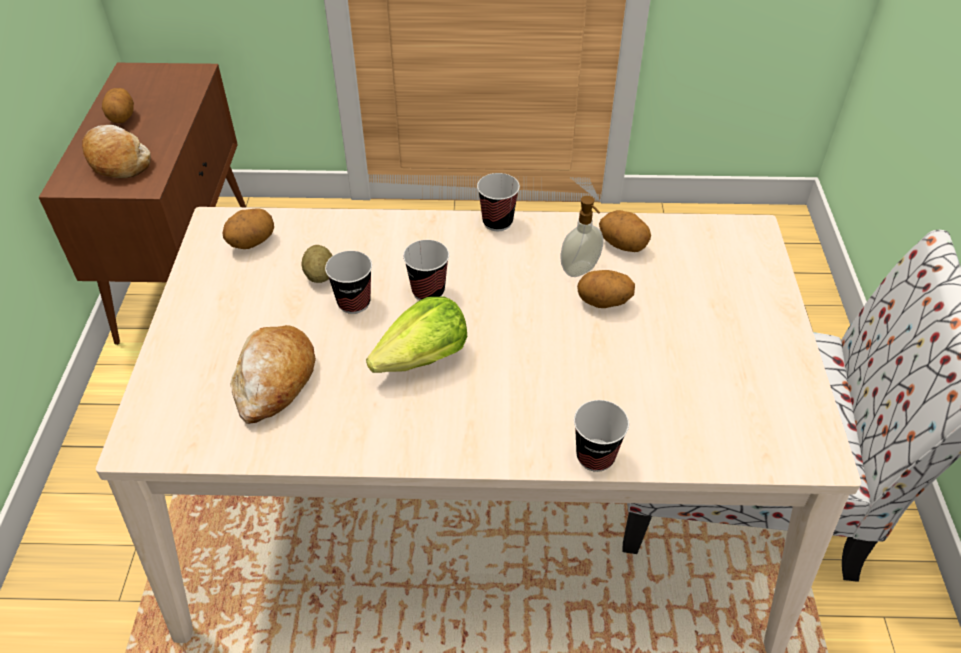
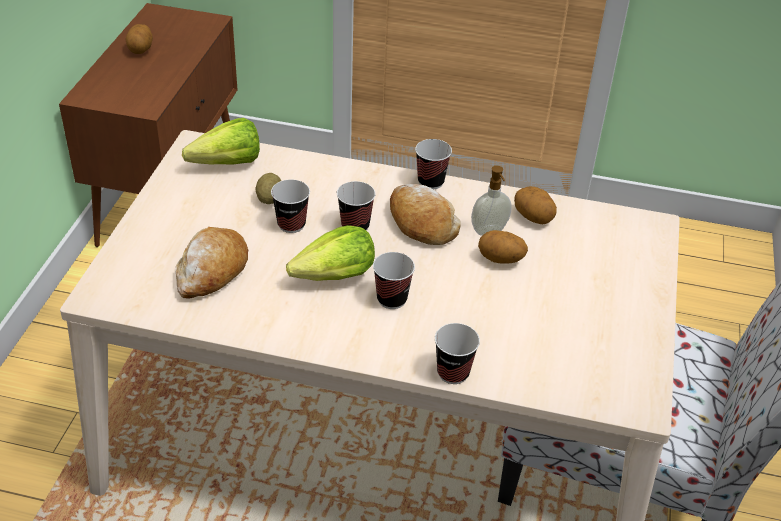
camera: 10 degrees right, 5 degrees down
bread [82,125,151,178] -> bread moved to [390,184,461,245]
potato [222,208,274,249] -> lettuce [182,118,260,165]
none -> cup [373,252,415,309]

